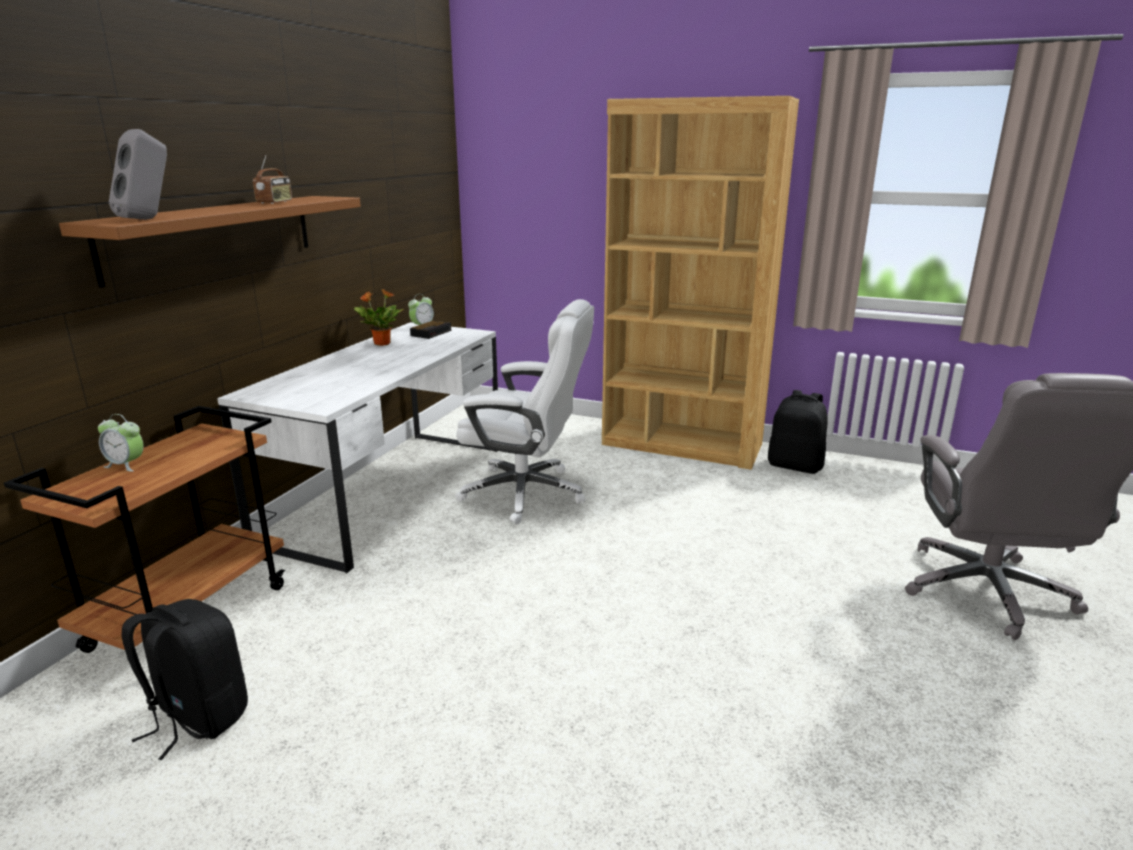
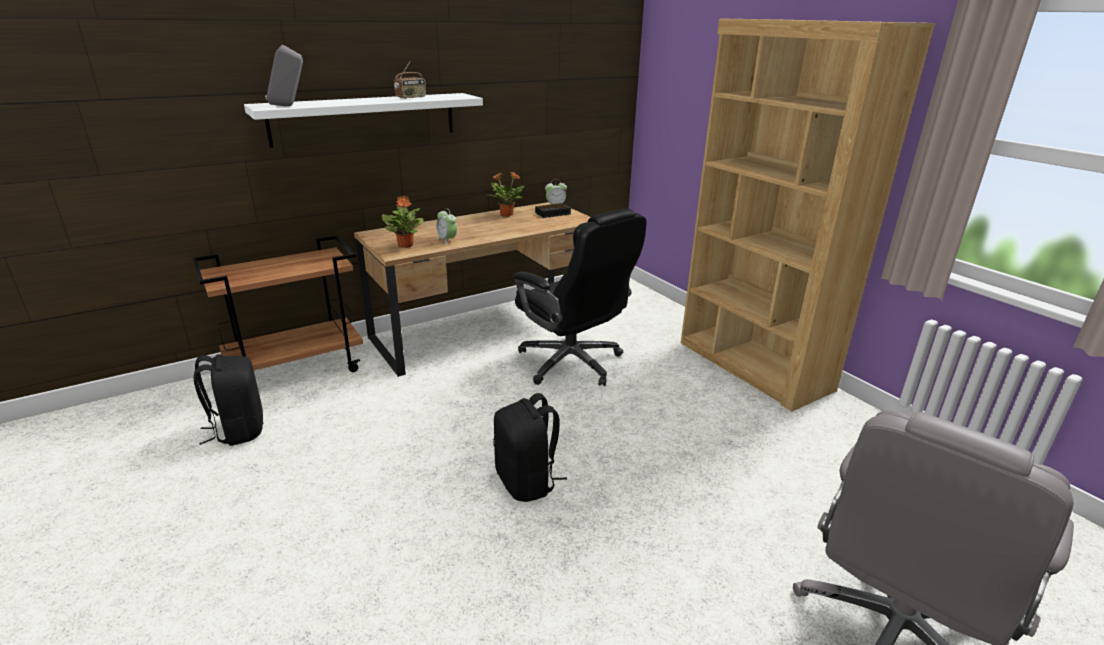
camera: 35 degrees right, 5 degrees up
brown shelf [59,196,361,288] -> white shelf [244,93,483,148]
alarm clock [98,414,144,472] -> alarm clock moved to [436,208,457,245]
white desk [217,322,498,573] -> brown desk [354,202,591,377]
white office chair [455,299,594,525] -> black office chair [513,208,647,386]
black backpack [768,390,828,474] -> black backpack moved to [493,393,567,502]
none -> potted plant [382,196,424,248]

